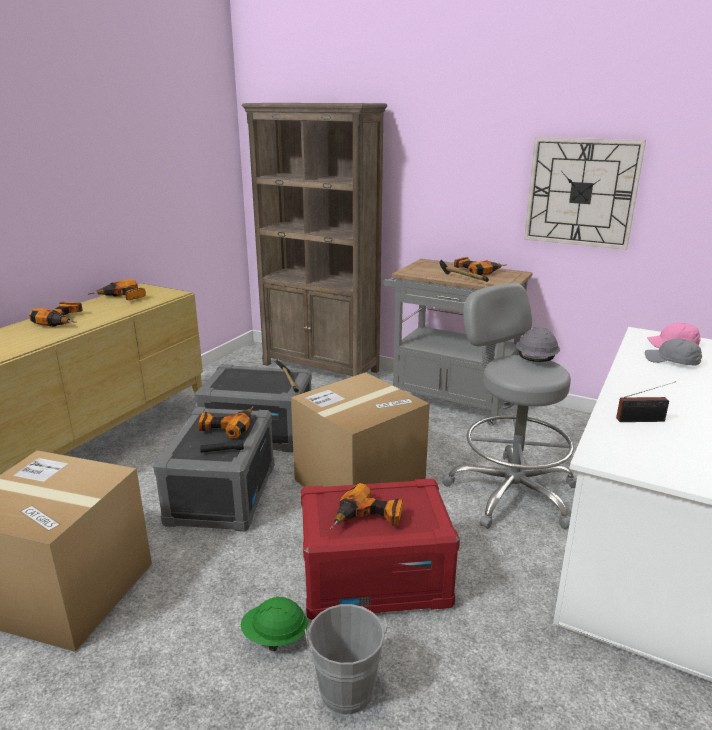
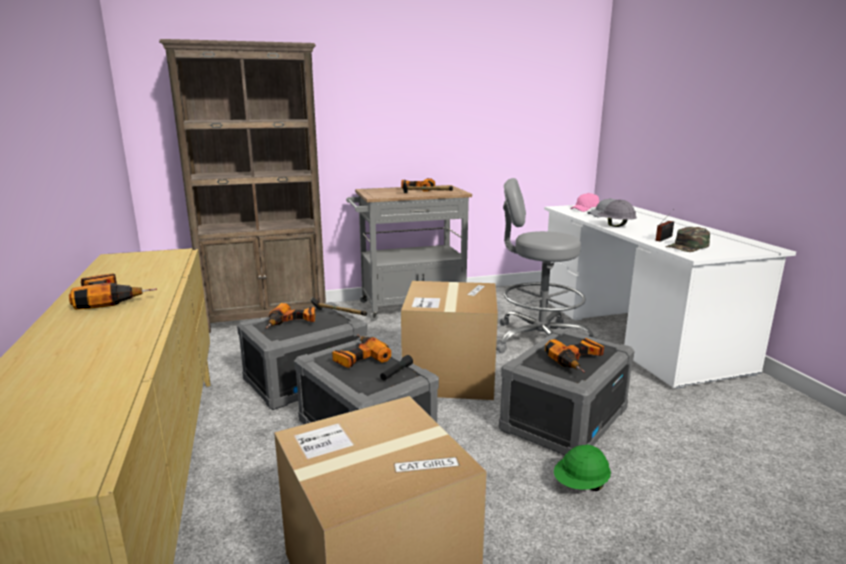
camera: 45 degrees left, 5 degrees down
power drill [88,279,146,300] -> power drill moved to [266,303,315,329]
red storage box [301,478,460,620] -> grey storage box [499,328,635,455]
grey bucket [305,604,388,715] -> none
grey hard hat [516,327,560,362] -> grey hard hat moved to [598,200,637,227]
wall clock [524,137,646,250] -> none
none -> green cap [666,227,710,252]

